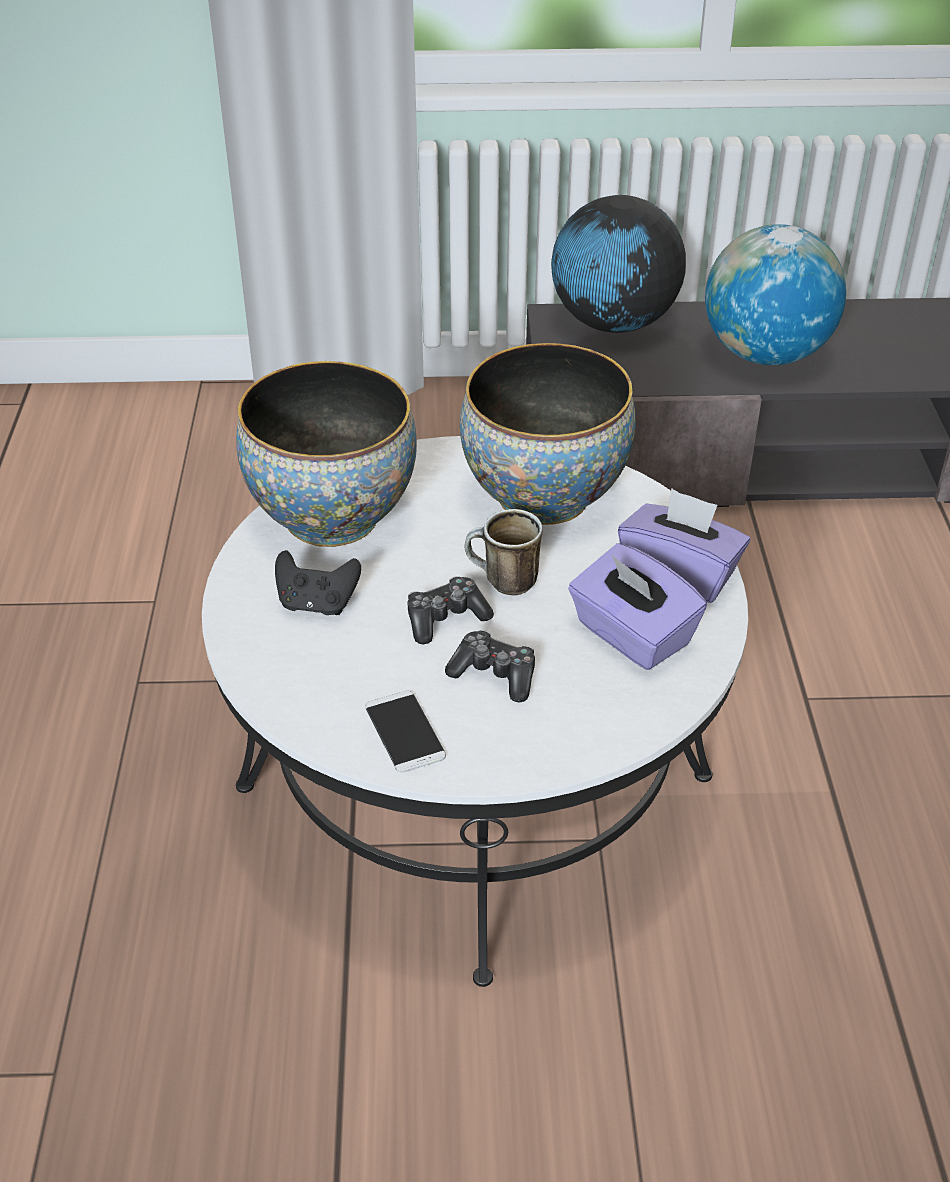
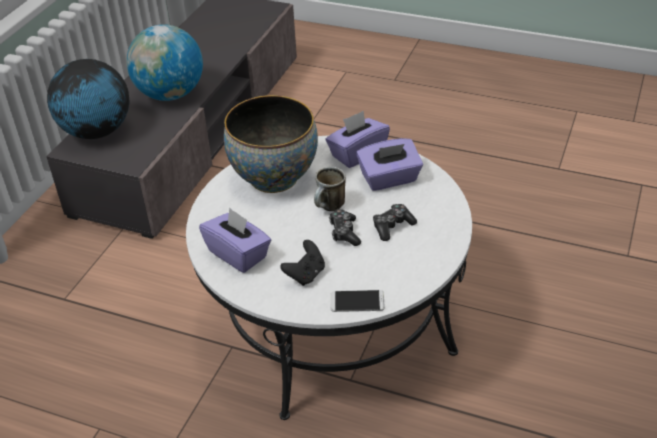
camera: 65 degrees left, 0 degrees up
bowl [236,361,417,547] -> purple tissue box [199,207,271,273]
phone [365,691,446,773] -> phone moved to [331,290,385,312]

